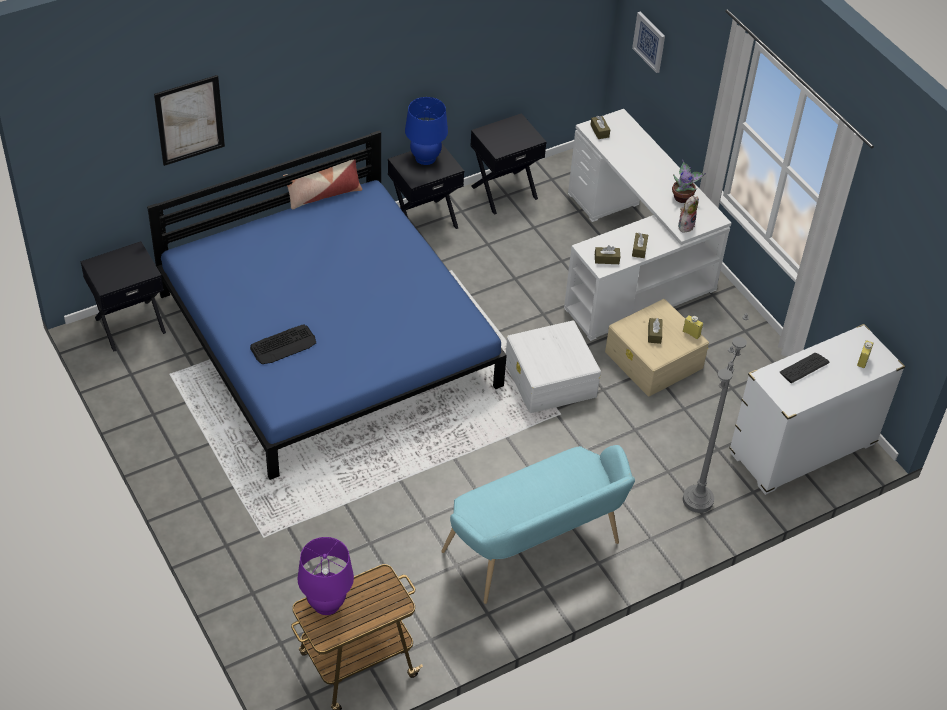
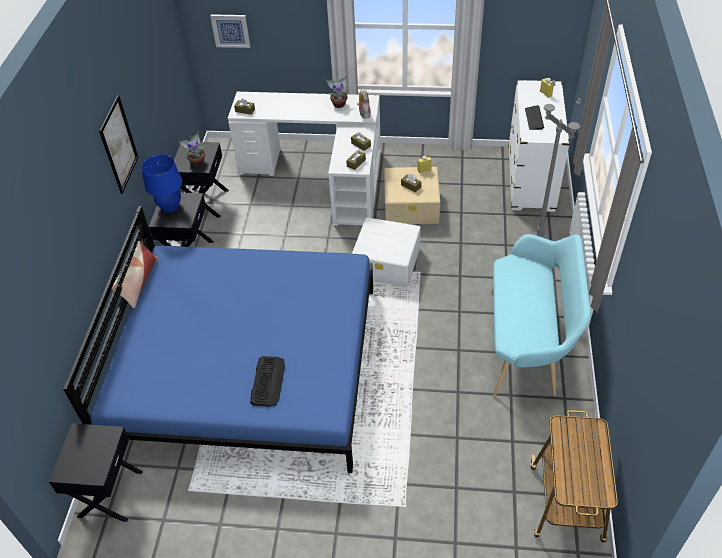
camera: 50 degrees left, 0 degrees up
picture [154,75,225,166] -> picture moved to [99,95,139,194]
purple table lamp [298,537,354,615] -> none
none -> potted plant [178,133,205,166]

